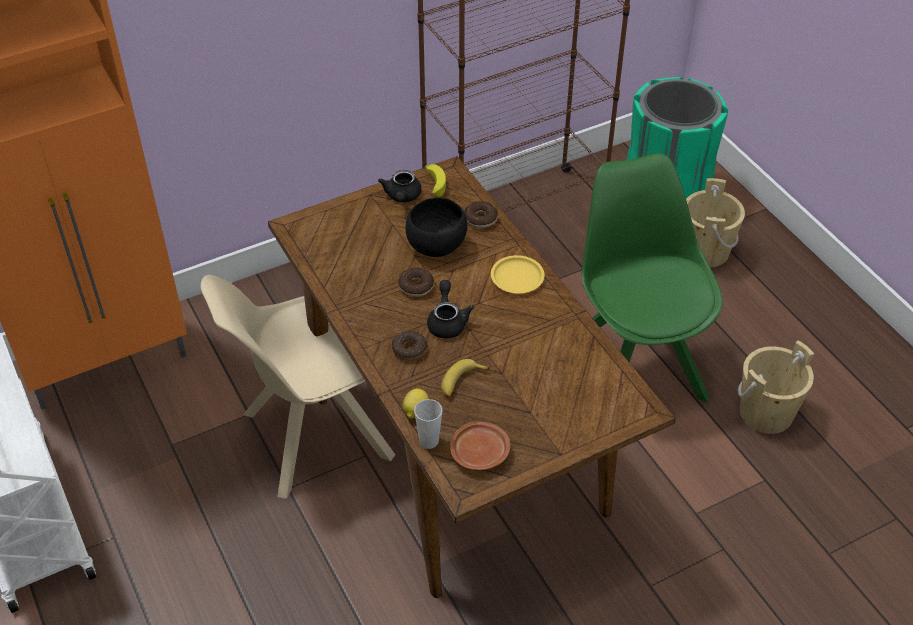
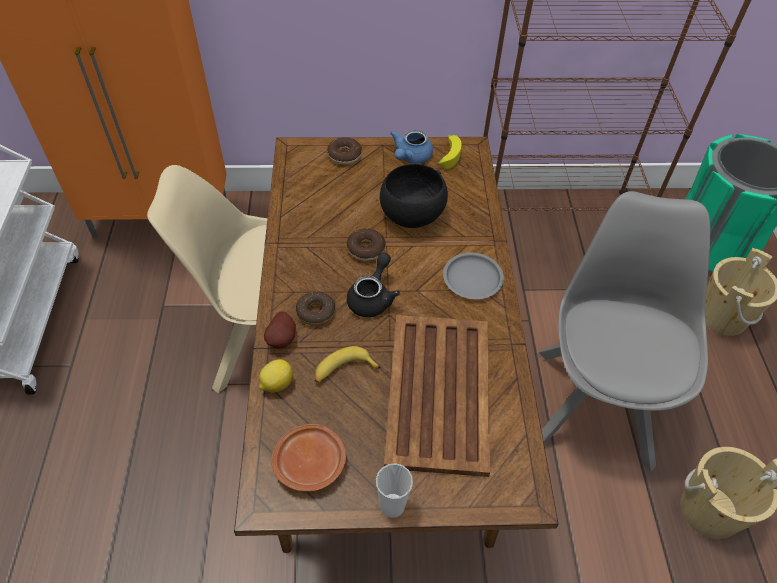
camera: 25 degrees right, 5 degrees up
black teapot [378,170,421,202] -> blue teapot [390,129,433,164]
cup [414,399,443,449] -> cup moved to [376,463,413,518]
donut [464,201,498,228] -> donut moved to [327,137,362,164]
yellow plate [491,255,545,293] -> grey plate [443,253,504,299]
green chair [581,153,723,402] -> grey chair [539,191,710,471]
none -> potato [264,311,296,349]
none -> brown tray [384,315,490,477]

